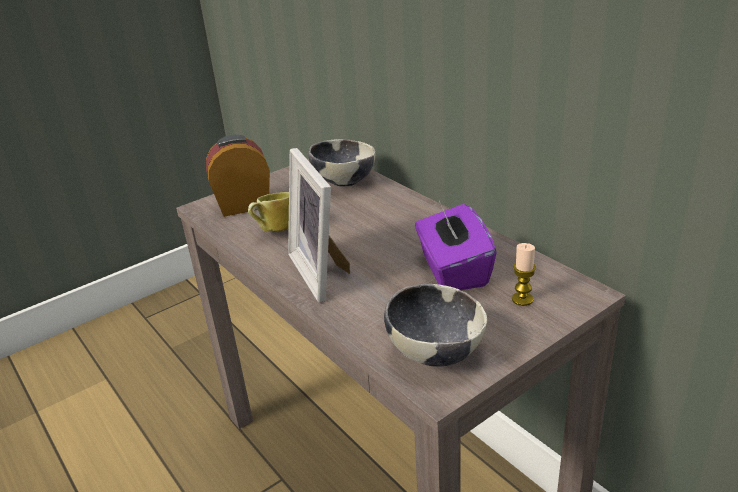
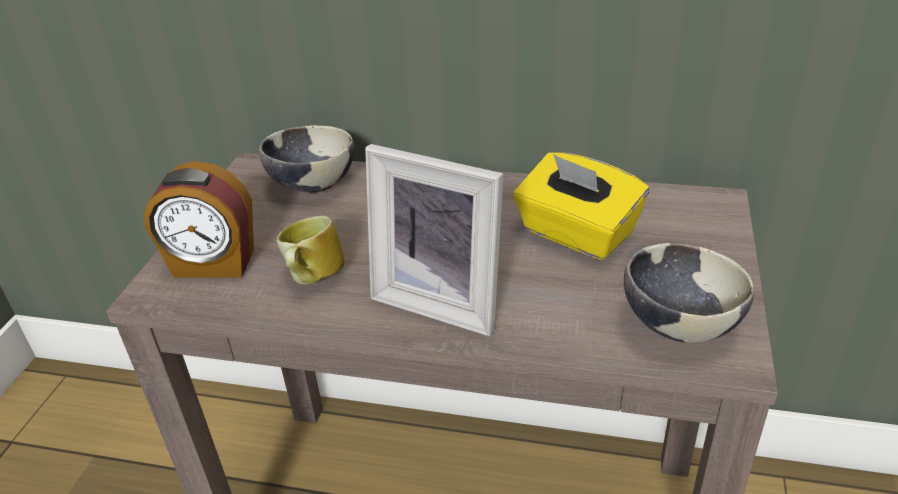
camera: 40 degrees left, 5 degrees up
alarm clock [206,135,270,217] -> alarm clock turned 120 degrees counterclockwise [144,161,254,278]
purple tissue box [415,201,497,290] -> yellow tissue box [513,153,649,260]
candle [512,243,536,306] -> none

